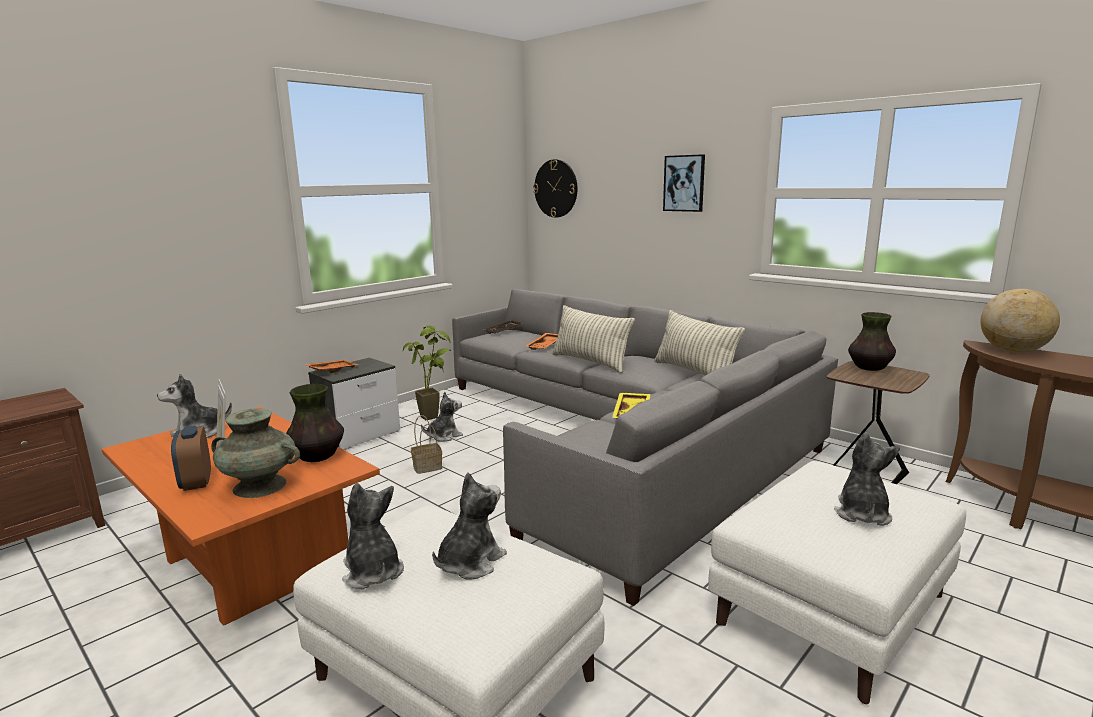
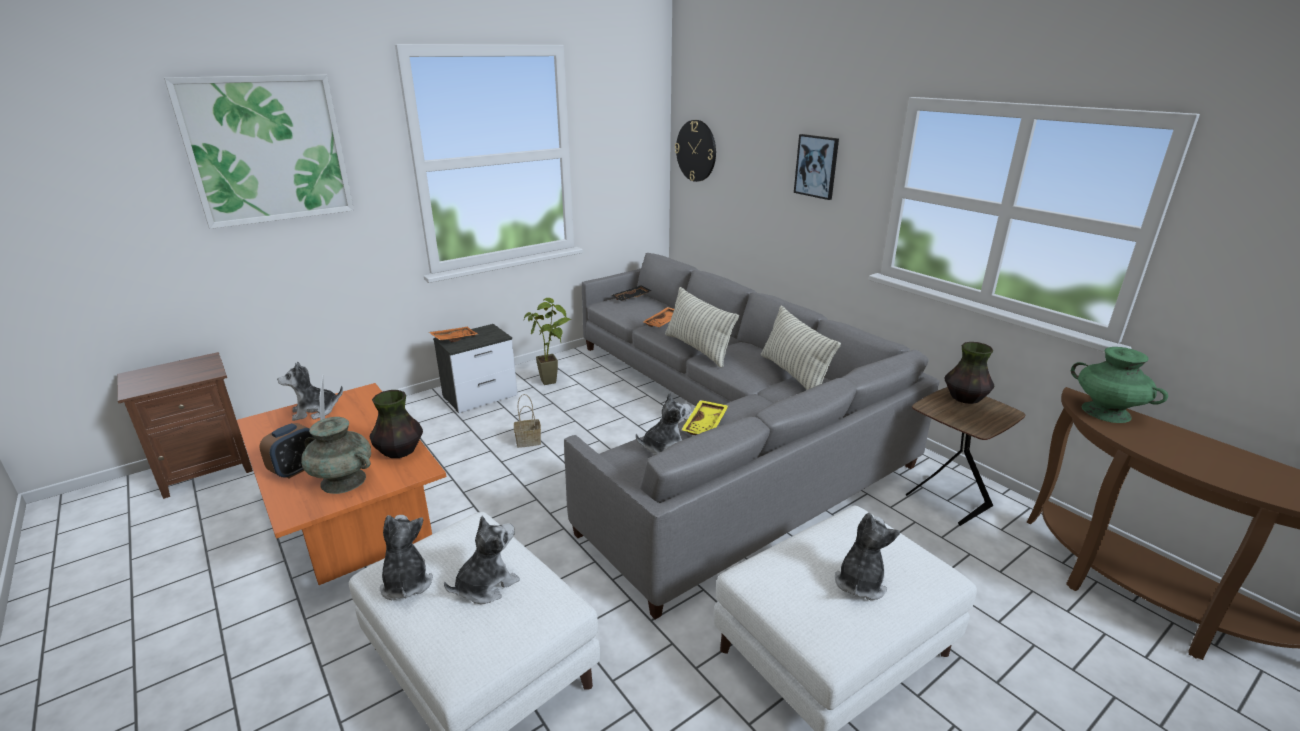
camera: 10 degrees right, 10 degrees up
alarm clock [171,425,211,491] -> alarm clock turned 135 degrees counterclockwise [259,423,314,478]
plush toy [421,392,463,442] -> plush toy moved to [636,392,691,455]
globe [981,289,1060,353] -> green vase [1071,347,1168,423]
none -> picture [164,75,354,229]

